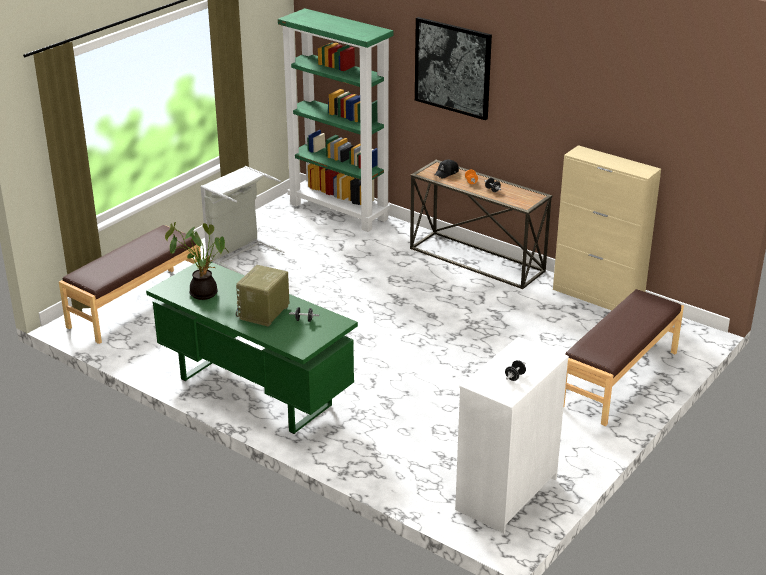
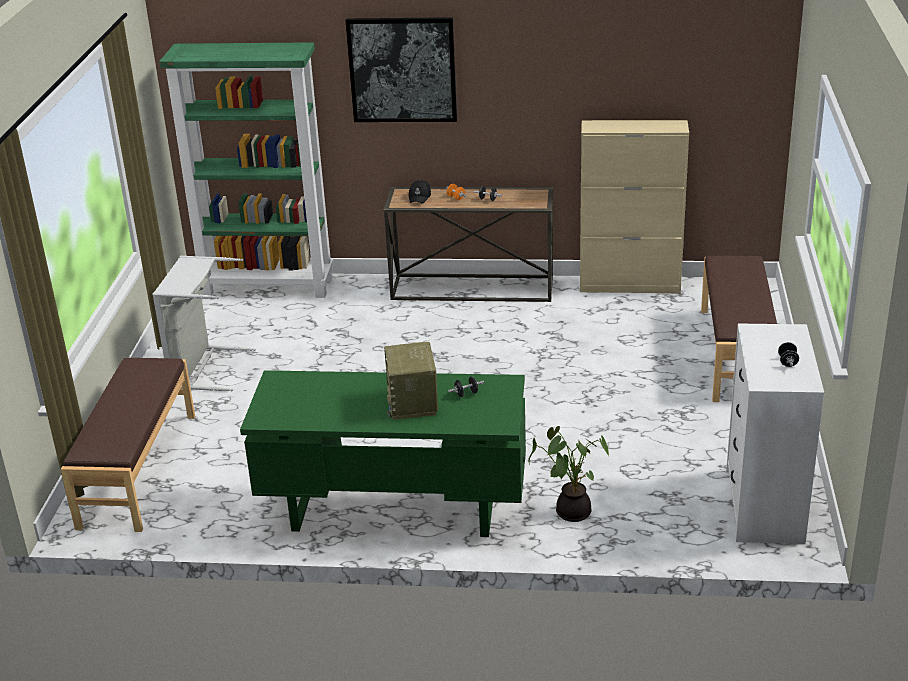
camera: 30 degrees left, 0 degrees up
potted plant [165,222,230,300] -> potted plant moved to [528,426,609,522]

